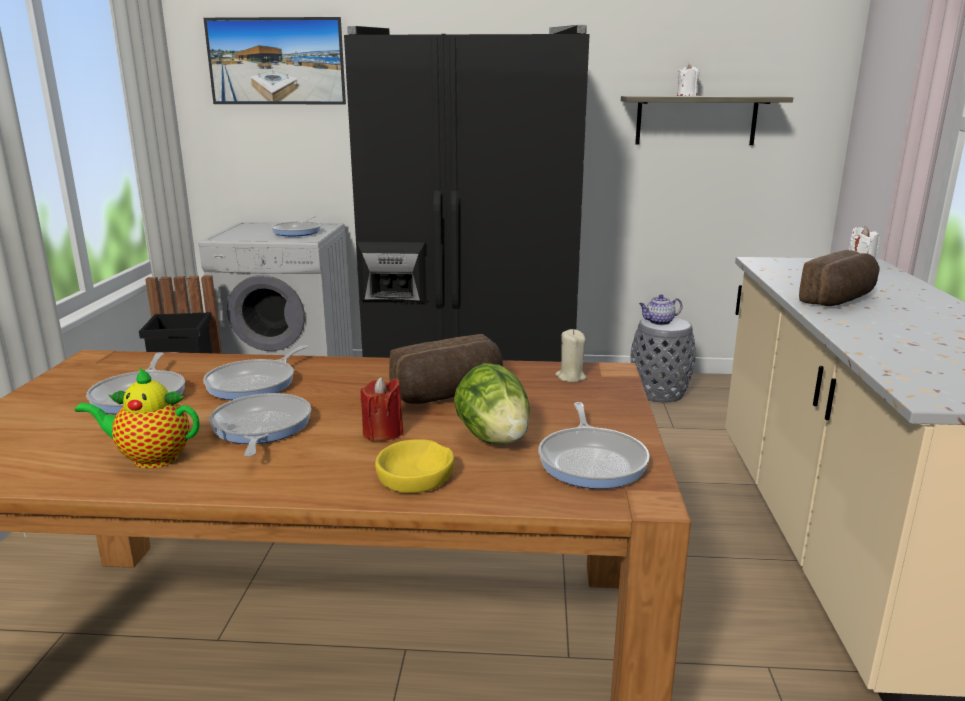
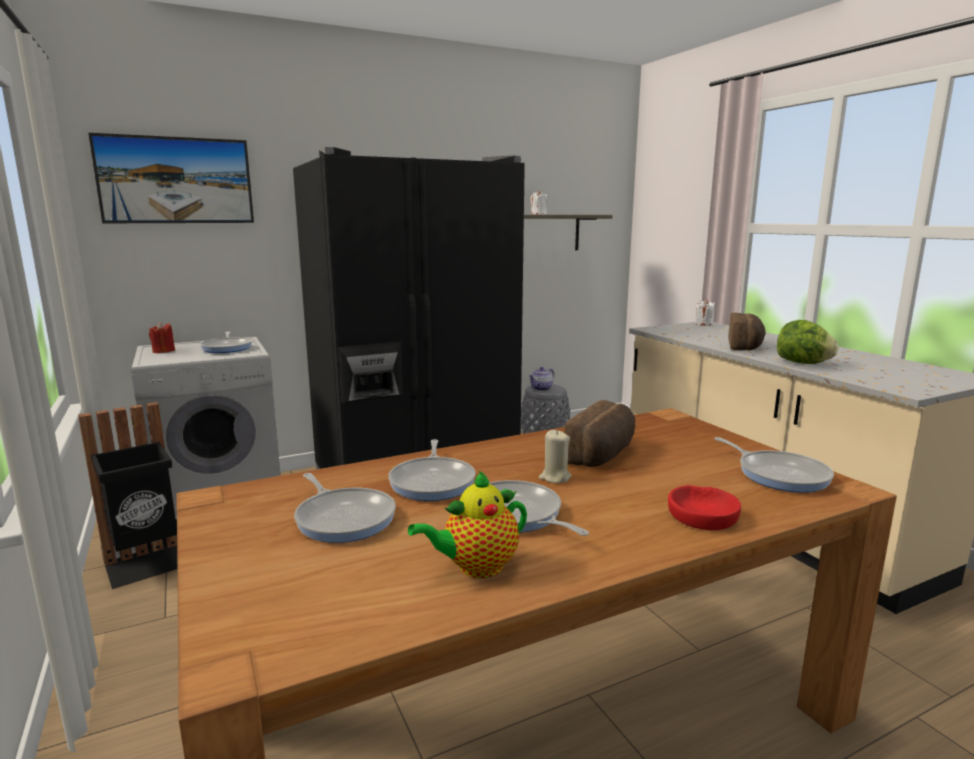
camera: 30 degrees left, 5 degrees down
red candle [360,377,403,441] -> red candle moved to [149,322,175,353]
yellow bowl [375,439,454,493] -> red bowl [668,485,741,530]
lettuce [454,363,530,445] -> lettuce moved to [777,320,838,364]
beige candle [555,329,587,382] -> beige candle moved to [539,430,571,483]

